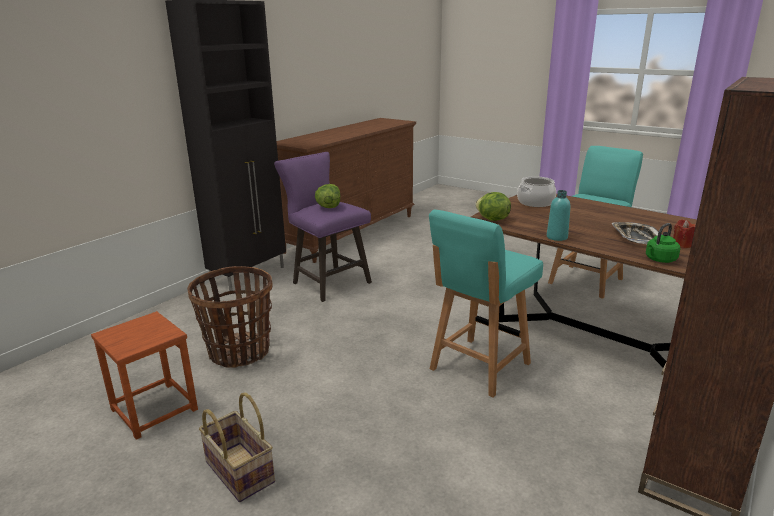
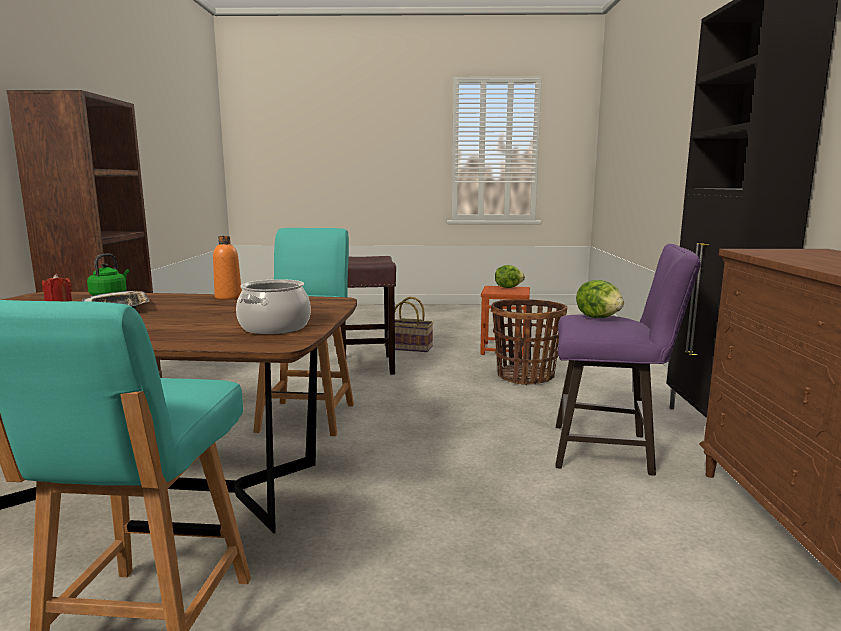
camera: 145 degrees right, 10 degrees down
lettuce [475,192,511,221] -> lettuce moved to [495,265,525,288]
turquoise bottle [547,190,570,241] -> orange bottle [213,236,242,299]
none -> brown stool [340,256,396,375]

